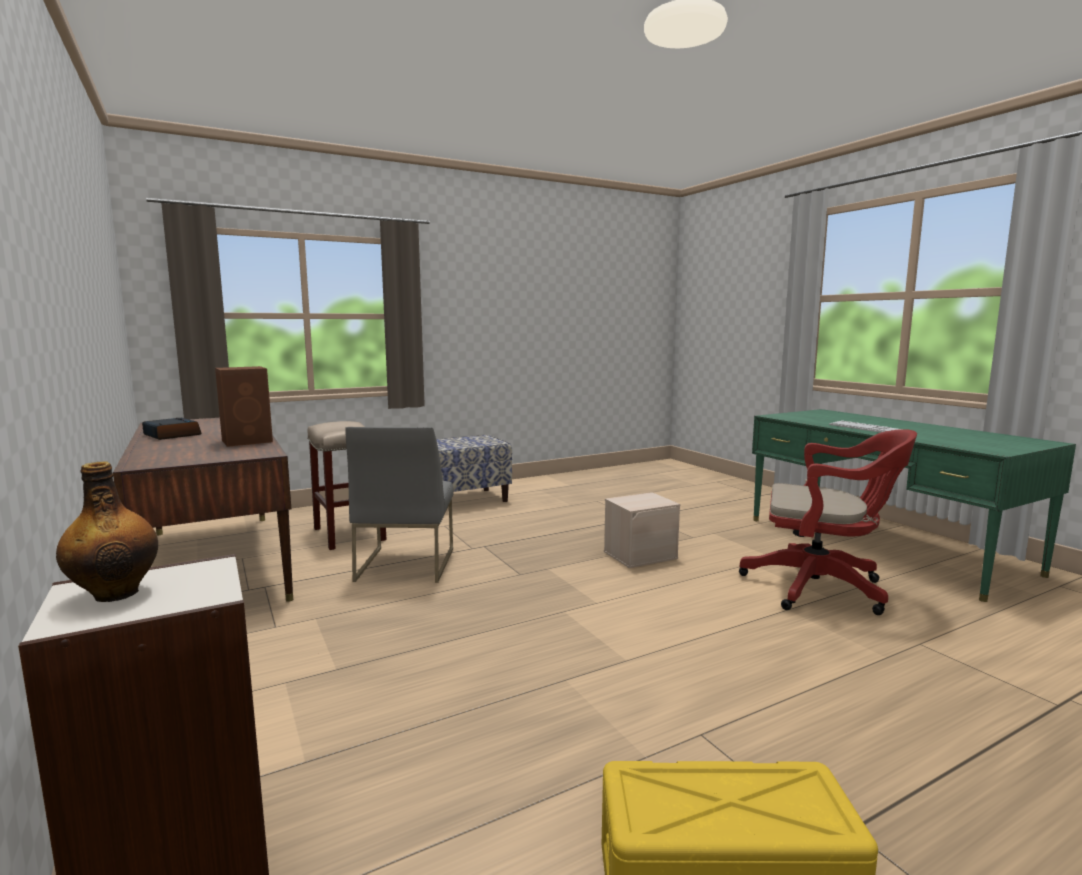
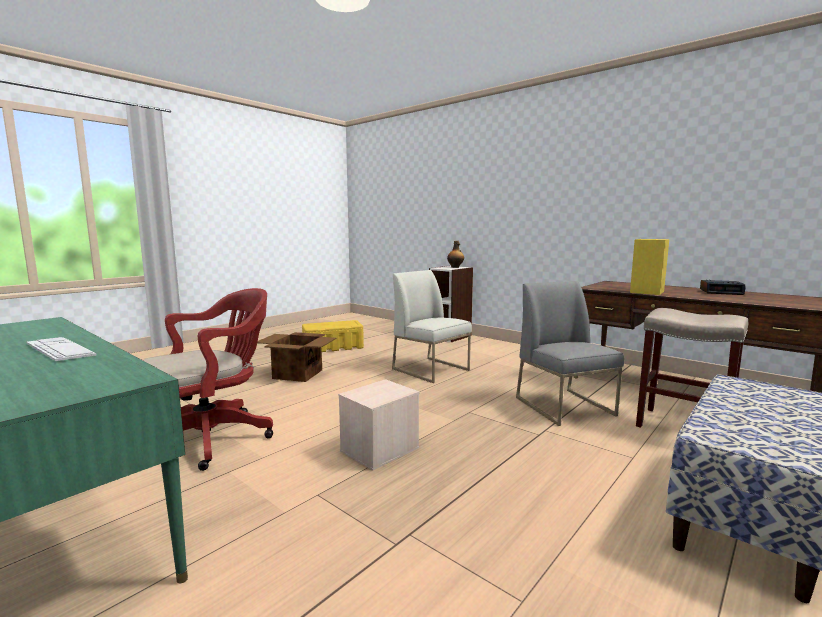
camera: 160 degrees right, 0 degrees up
brown speaker [215,366,273,447] -> yellow speaker [630,239,669,295]
red office chair [739,429,917,615] -> red office chair turned 135 degrees clockwise [143,288,273,471]
none -> cardboard box [257,332,337,382]
none -> white chair [392,270,472,383]

